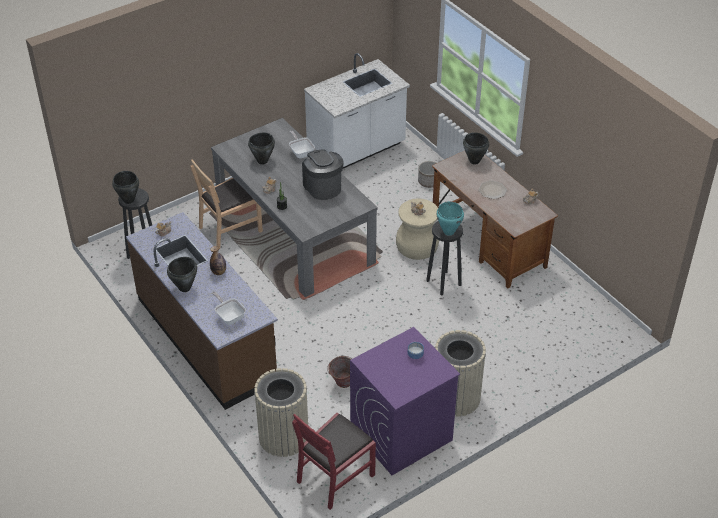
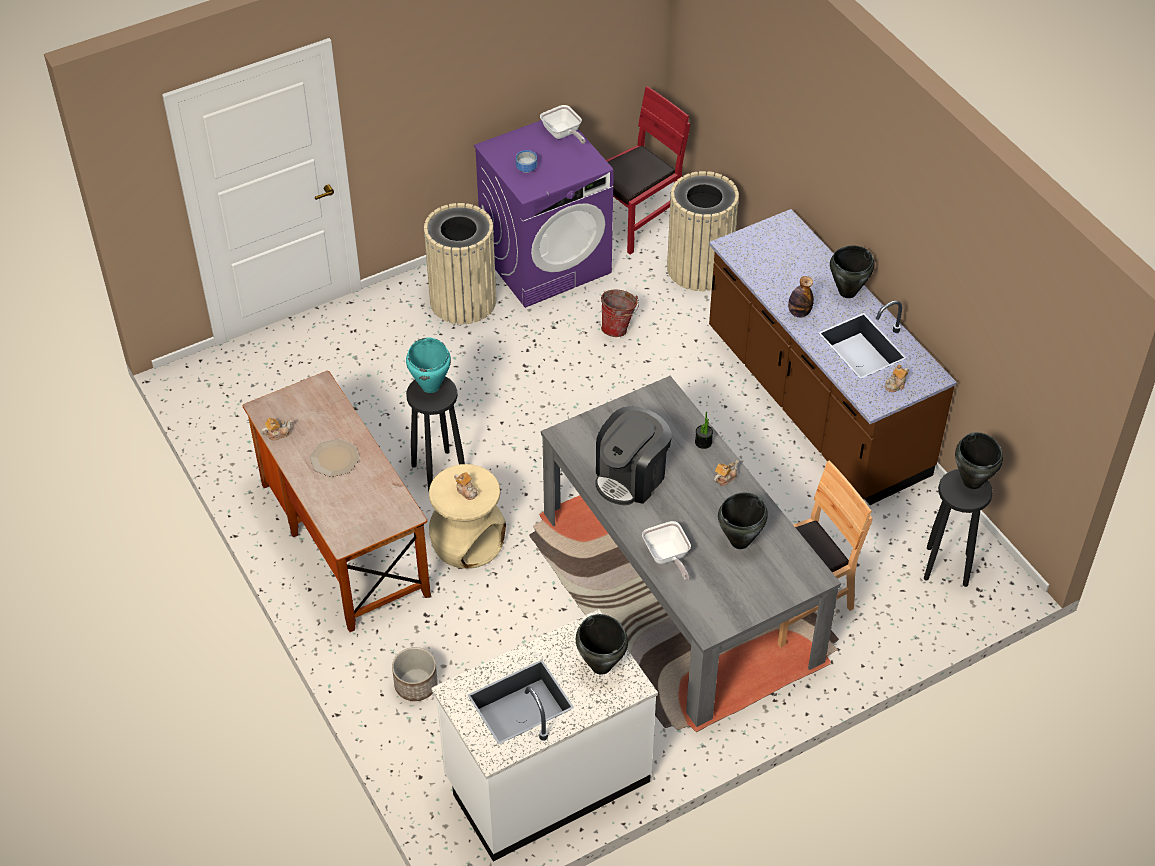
camera: 175 degrees left, 5 degrees up
frying pan [212,292,246,325] -> frying pan moved to [540,105,585,144]
coffee machine [302,149,344,200] -> coffee machine turned 60 degrees clockwise [596,406,672,505]
black cooking pot [463,132,489,165] -> black cooking pot moved to [576,614,628,675]

